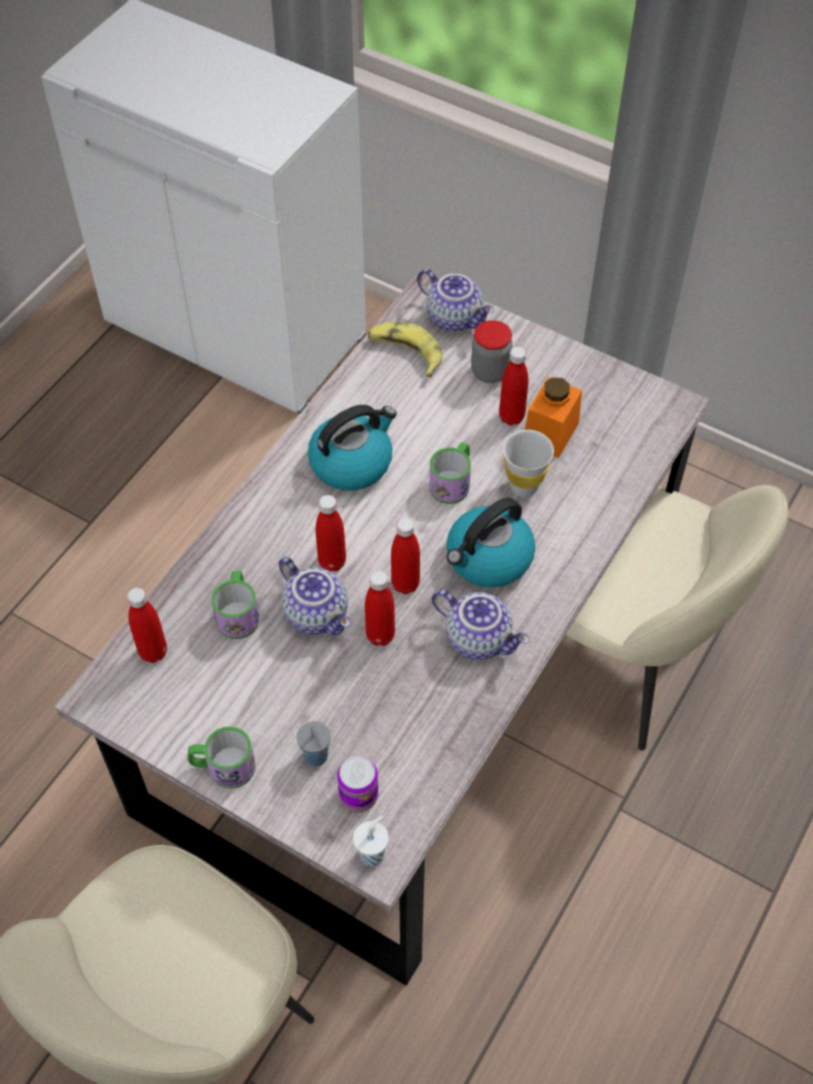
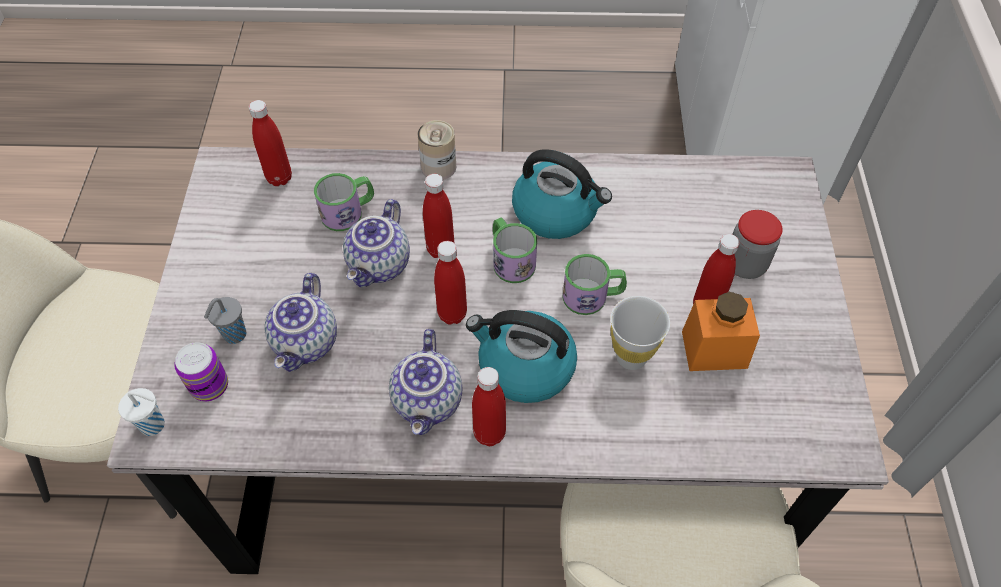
camera: 60 degrees right, 0 degrees up
mug [187,726,255,789] -> mug moved to [493,217,537,283]
red bottle [365,571,395,646] -> red bottle moved to [472,367,506,446]
banana [368,322,442,377] -> none
teapot [417,269,494,332] -> teapot moved to [265,273,337,372]
none -> can [418,120,457,180]

